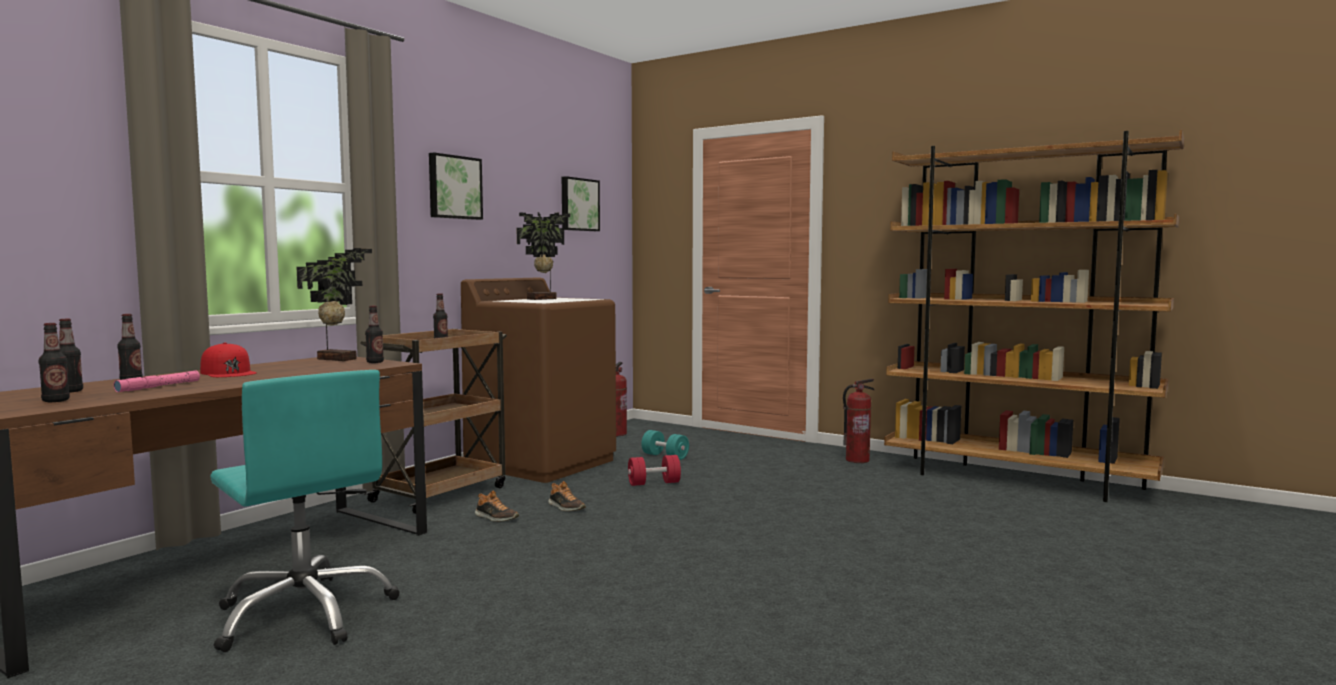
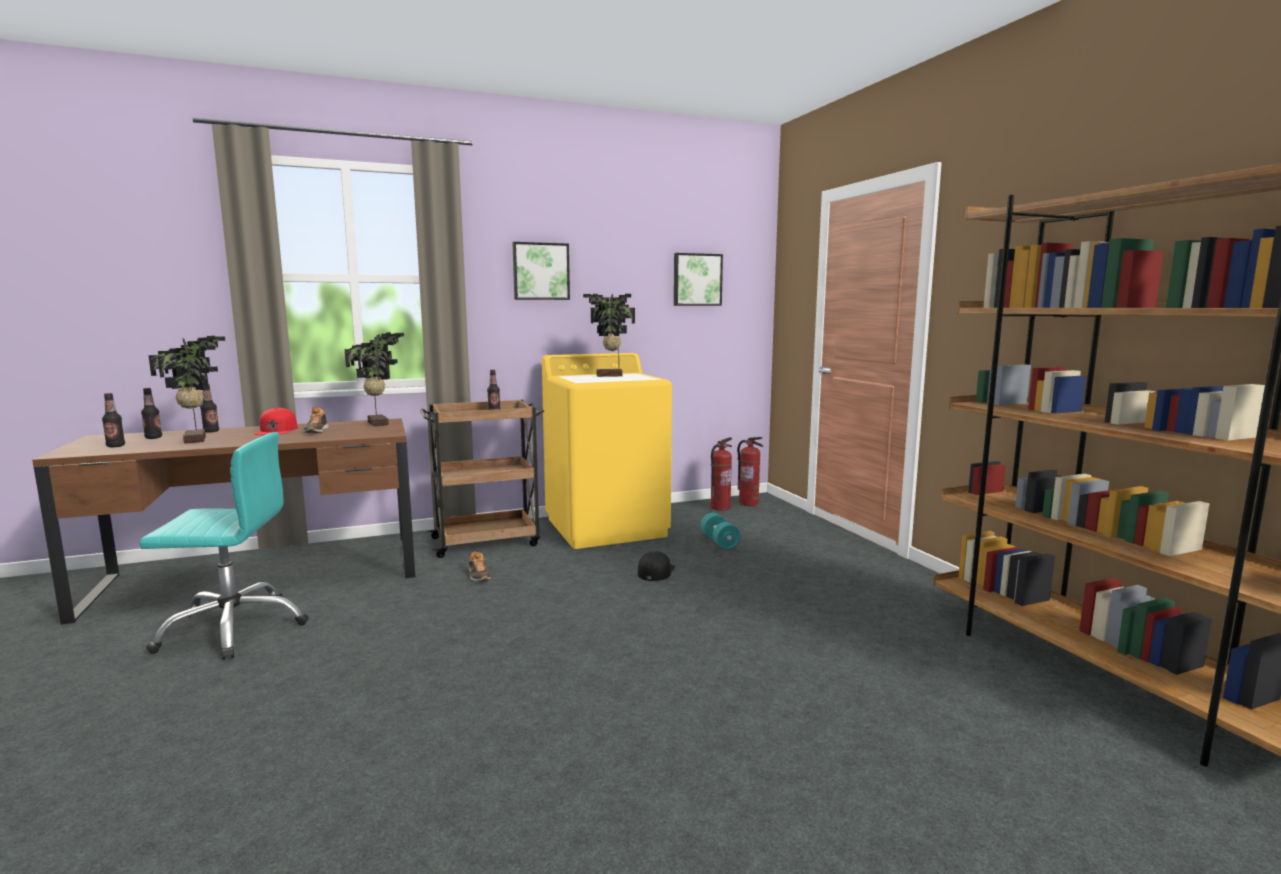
camera: 35 degrees right, 5 degrees up
pink flashlight [114,370,200,392] -> potted plant [148,336,226,444]
turquoise office chair [210,370,400,652] -> turquoise office chair turned 90 degrees counterclockwise [139,432,309,660]
bottle [365,306,384,363] -> none
brown washing machine [461,278,616,483] -> yellow washing machine [542,353,672,549]
shoe [548,481,586,511] -> shoe moved to [304,406,329,433]
red dumbbell [628,455,681,486] -> black cap [638,551,675,581]
fire extinguisher [843,379,875,463] -> fire extinguisher moved to [737,437,763,506]

